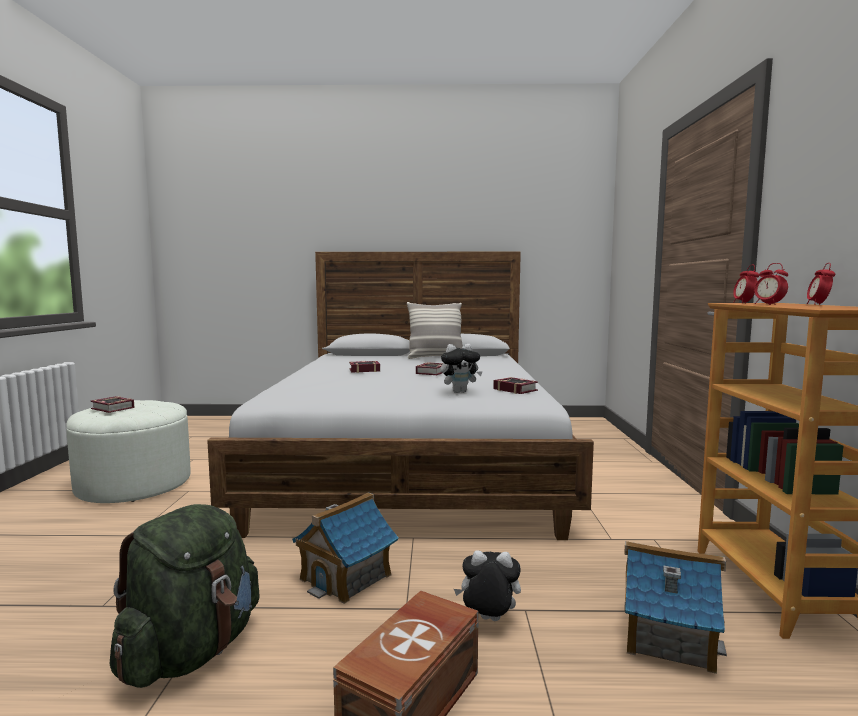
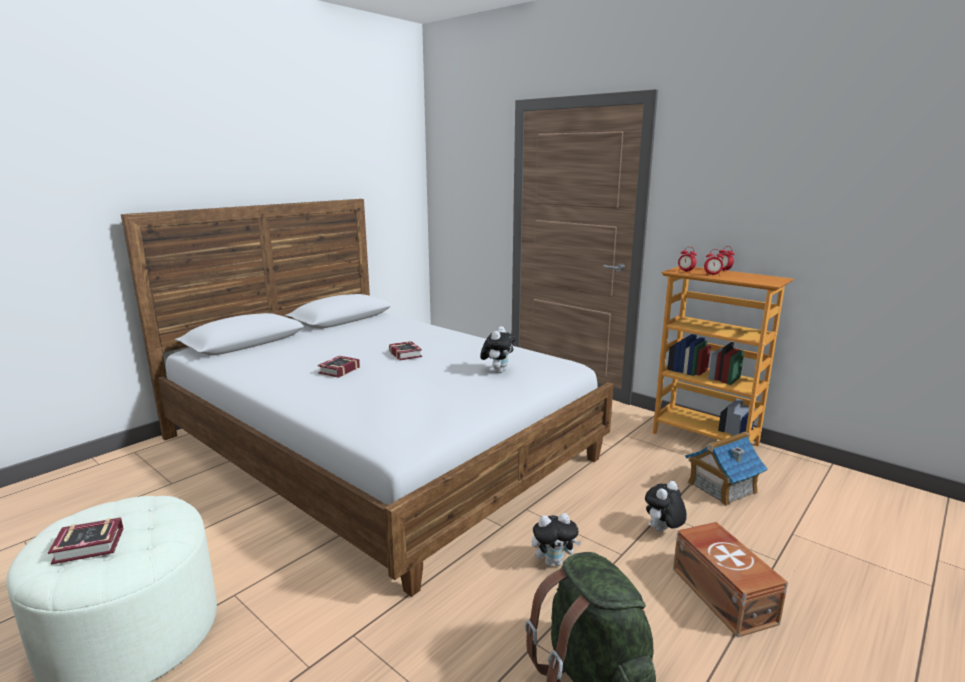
camera: 50 degrees left, 10 degrees up
toy house [292,492,399,604] -> plush toy [532,513,582,567]
pillow [407,302,463,359] -> none
book [493,377,538,394] -> none

